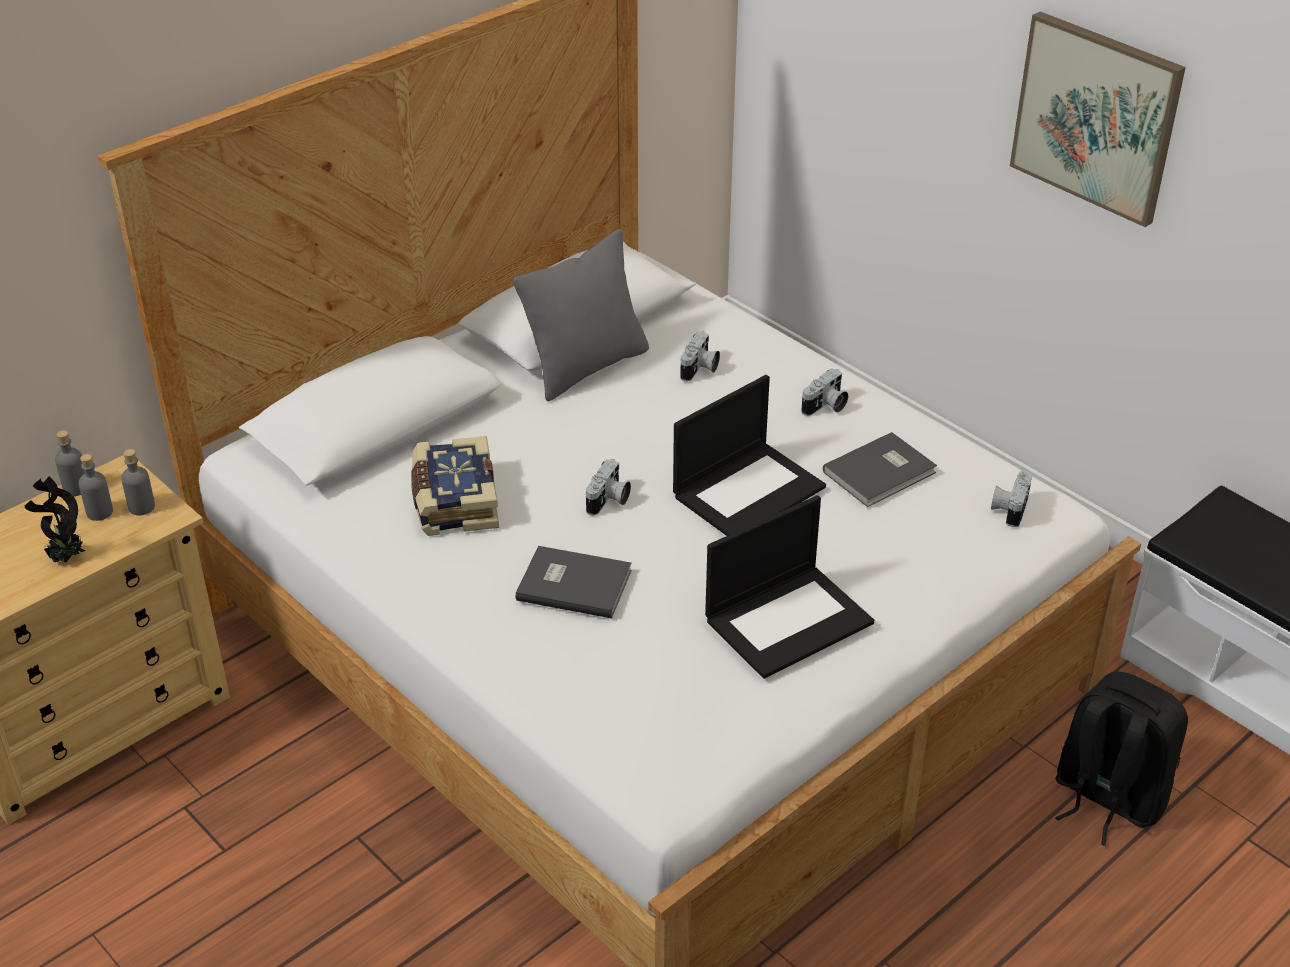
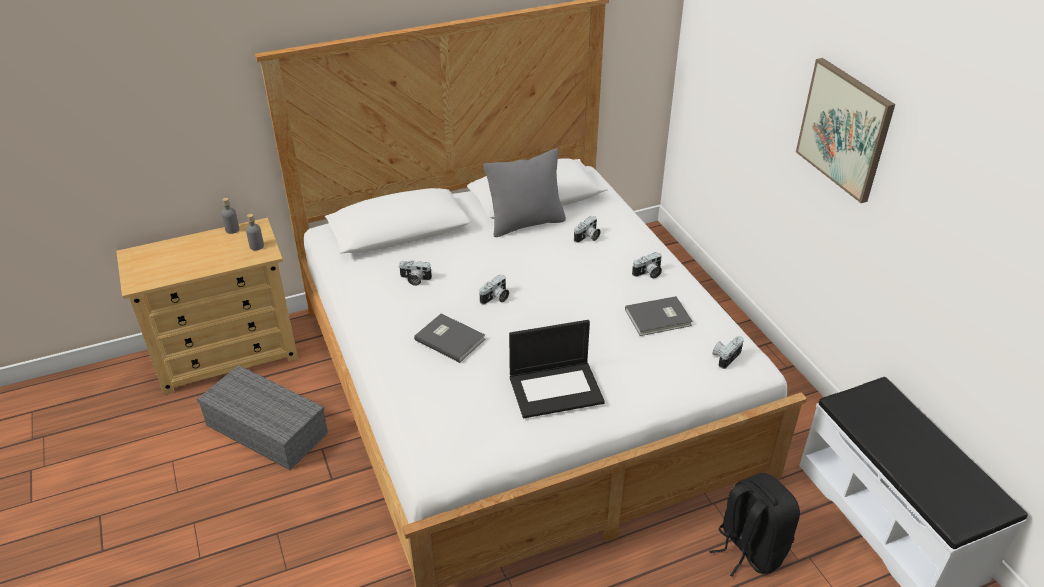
camera: 20 degrees right, 0 degrees up
potted plant [25,477,85,562] -> none
grey bottle [79,454,113,521] -> none
book [411,436,499,536] -> camera [398,261,432,286]
laptop [673,375,826,536] -> none
none -> grey storage box [197,365,328,470]

